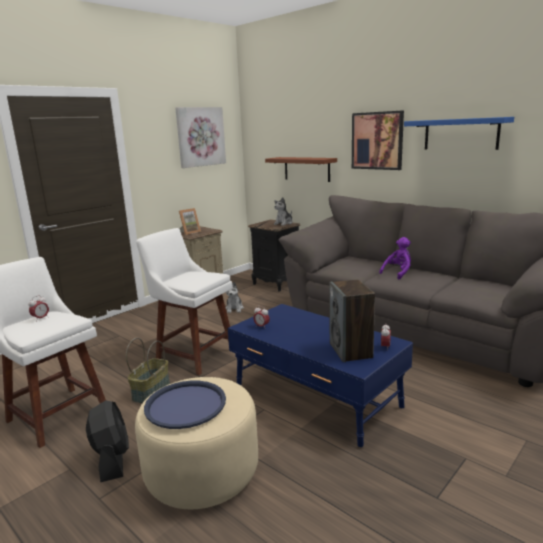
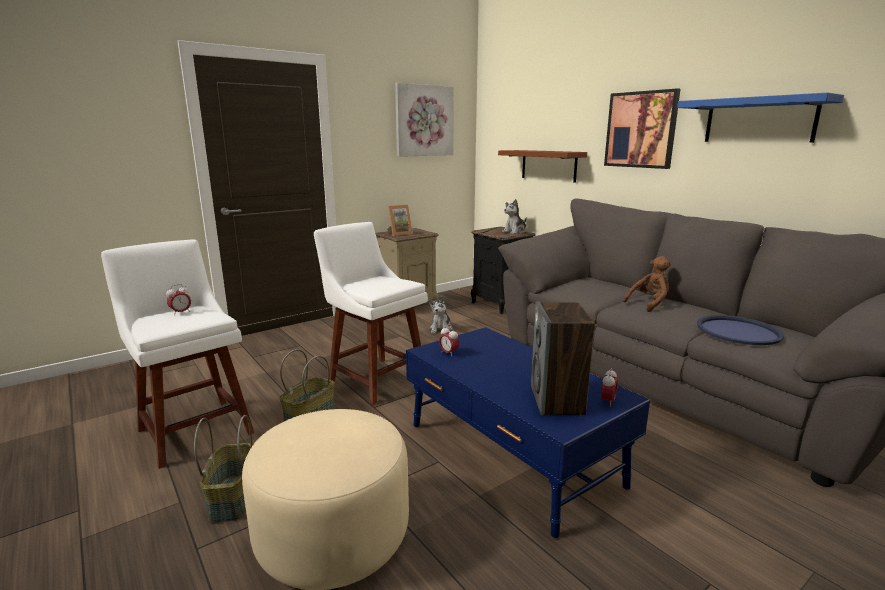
camera: 10 degrees right, 0 degrees up
black fan [86,400,129,482] -> basket [194,415,253,523]
blue tray [144,381,226,429] -> blue tray moved to [697,315,784,345]
purple plush toy [379,237,411,279] -> brown plush toy [623,256,671,312]

